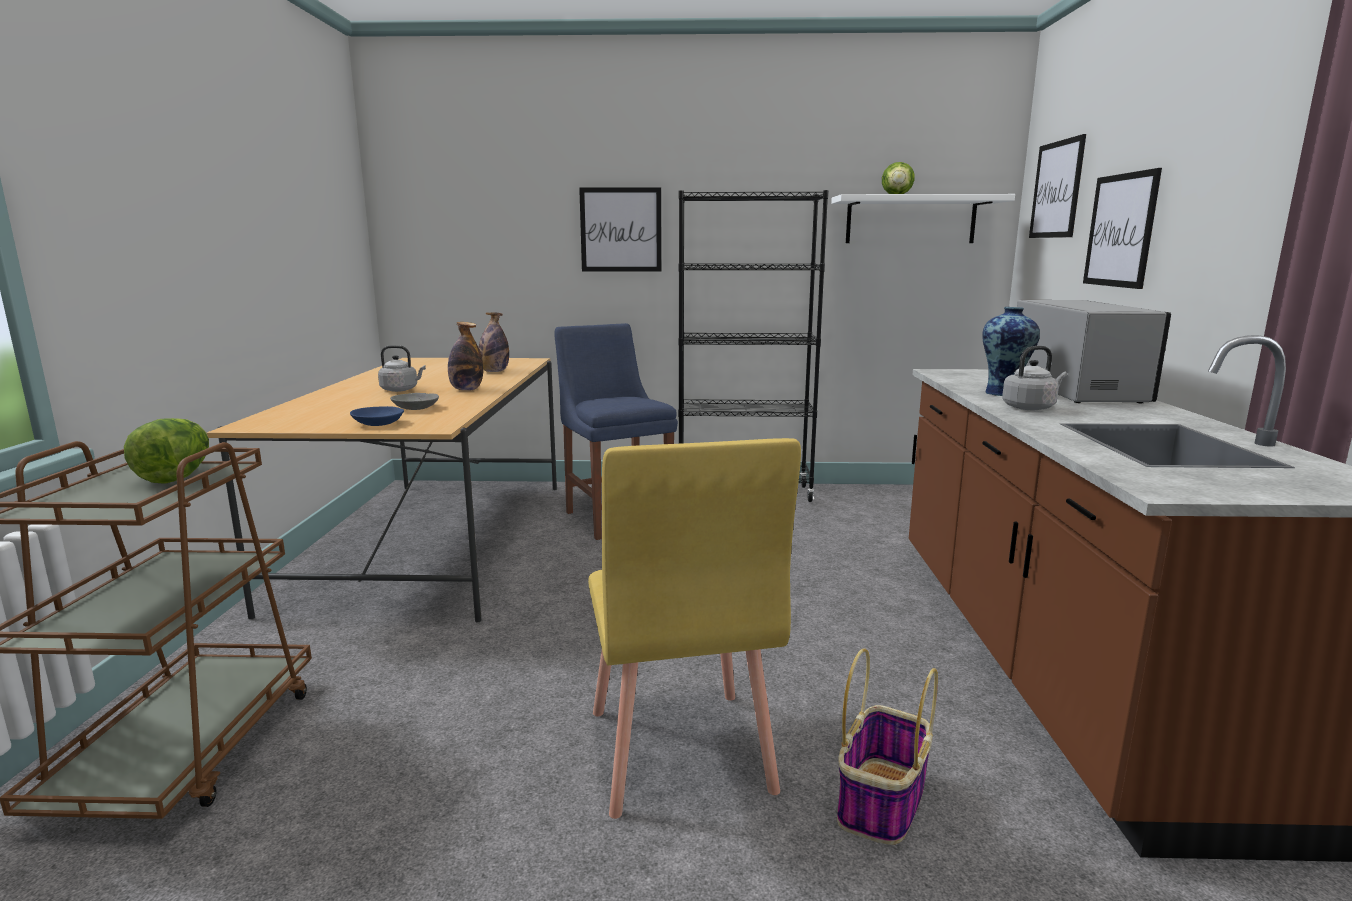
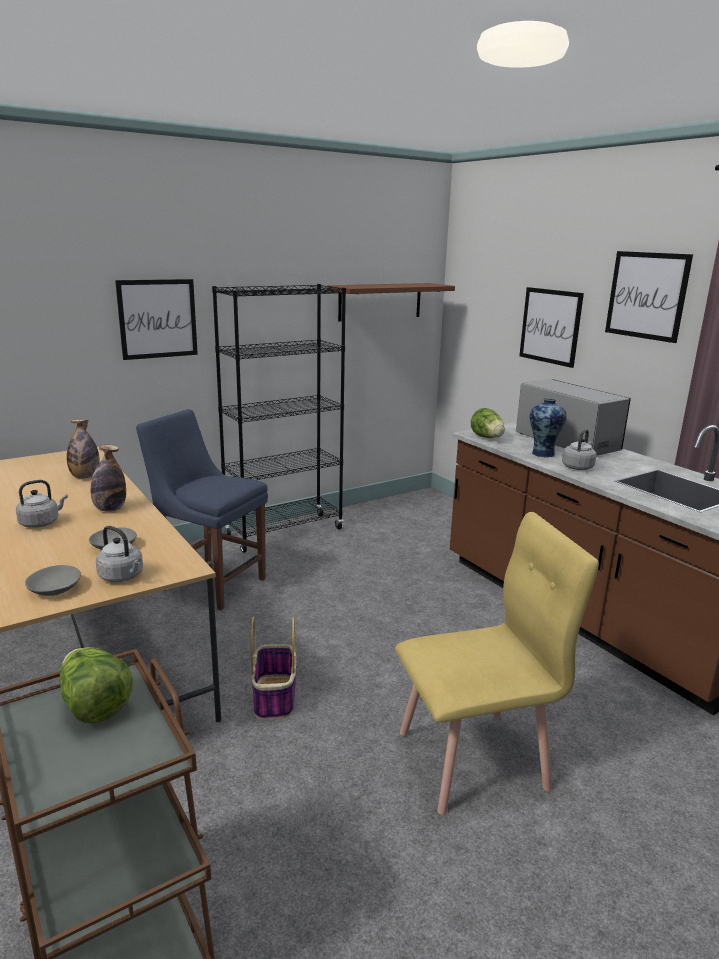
camera: 35 degrees left, 5 degrees up
blue bowl [350,406,404,426] -> grey kettle [96,526,143,582]
yellow chair [588,438,801,819] -> yellow chair turned 60 degrees counterclockwise [395,512,599,815]
white shelf [831,194,1015,243] -> brown shelf [327,283,455,321]
basket [837,648,938,845] -> basket moved to [250,616,296,720]
lettuce [882,162,915,194] -> lettuce moved to [471,408,505,438]
picture [1029,134,1086,238] -> picture moved to [605,251,693,343]
none -> grey bowl [25,565,81,596]

